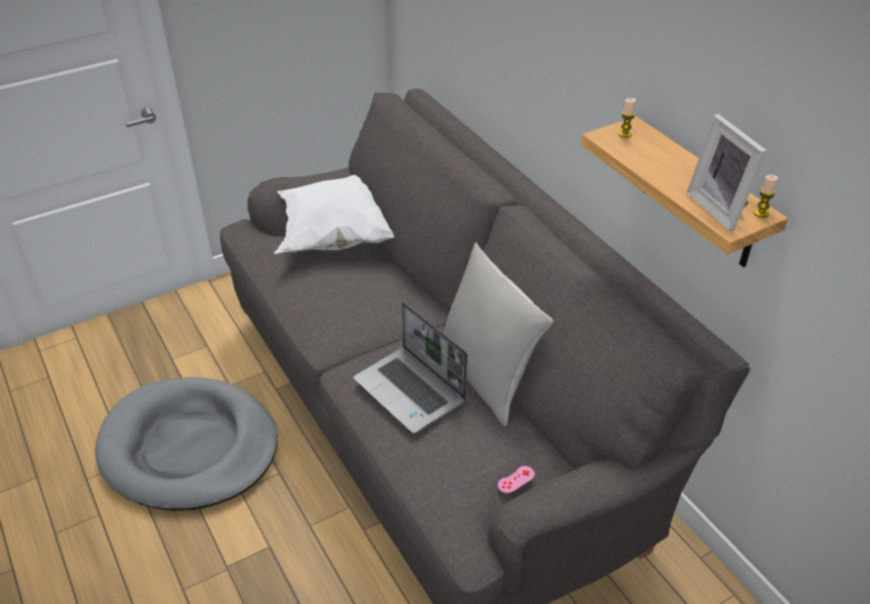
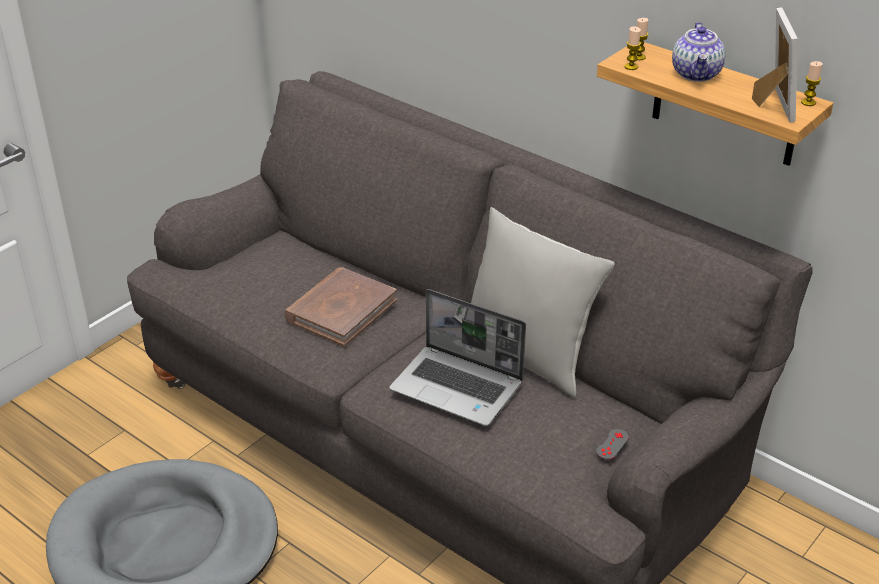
camera: 20 degrees left, 5 degrees down
white pillow [274,175,394,254] -> none
pink game controller [498,466,535,493] -> grey game controller [596,429,629,460]
picture frame [686,114,767,232] -> picture frame turned 135 degrees counterclockwise [752,7,798,123]
none -> brown book [284,267,397,347]
none -> candle [624,26,641,70]
none -> teapot [672,22,725,82]

